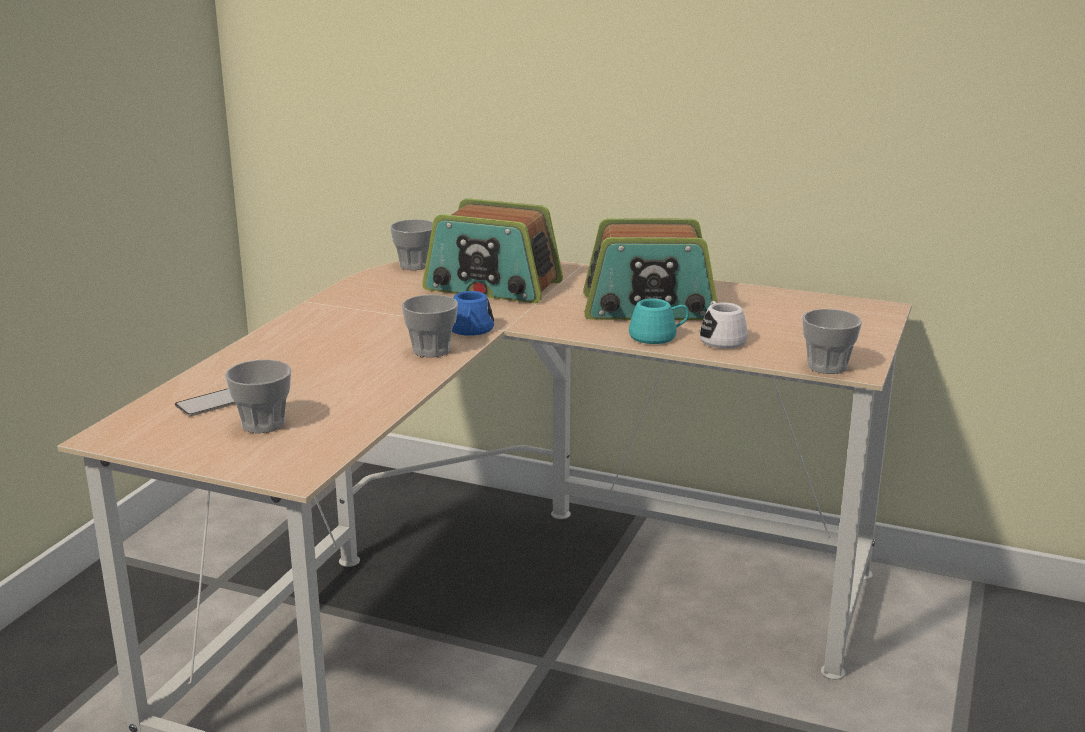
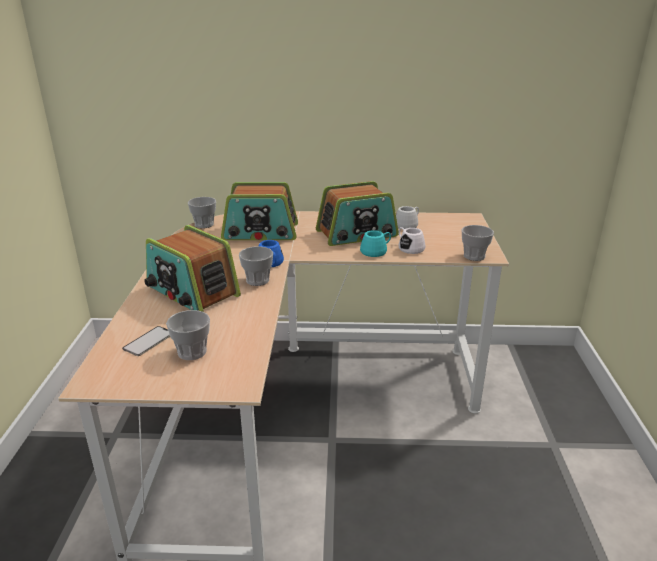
camera: 20 degrees left, 5 degrees up
none -> radio [144,225,241,312]
none -> white mug [396,206,419,229]

